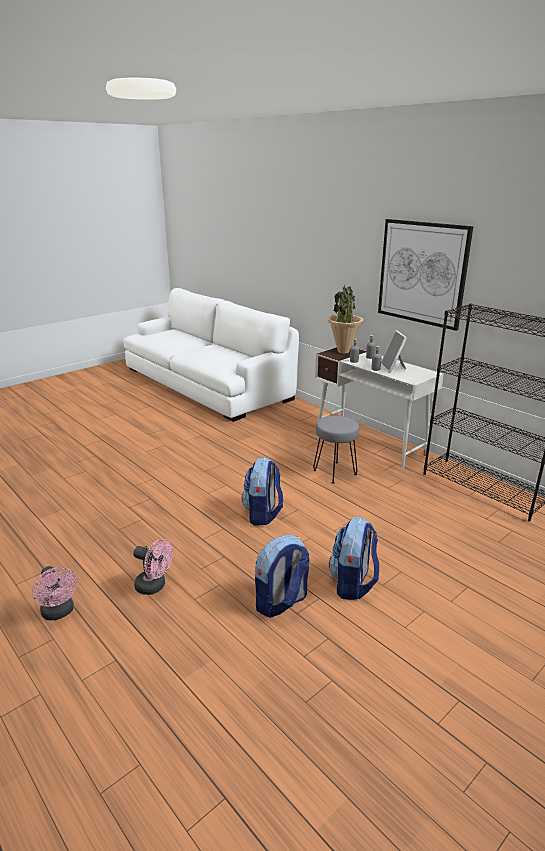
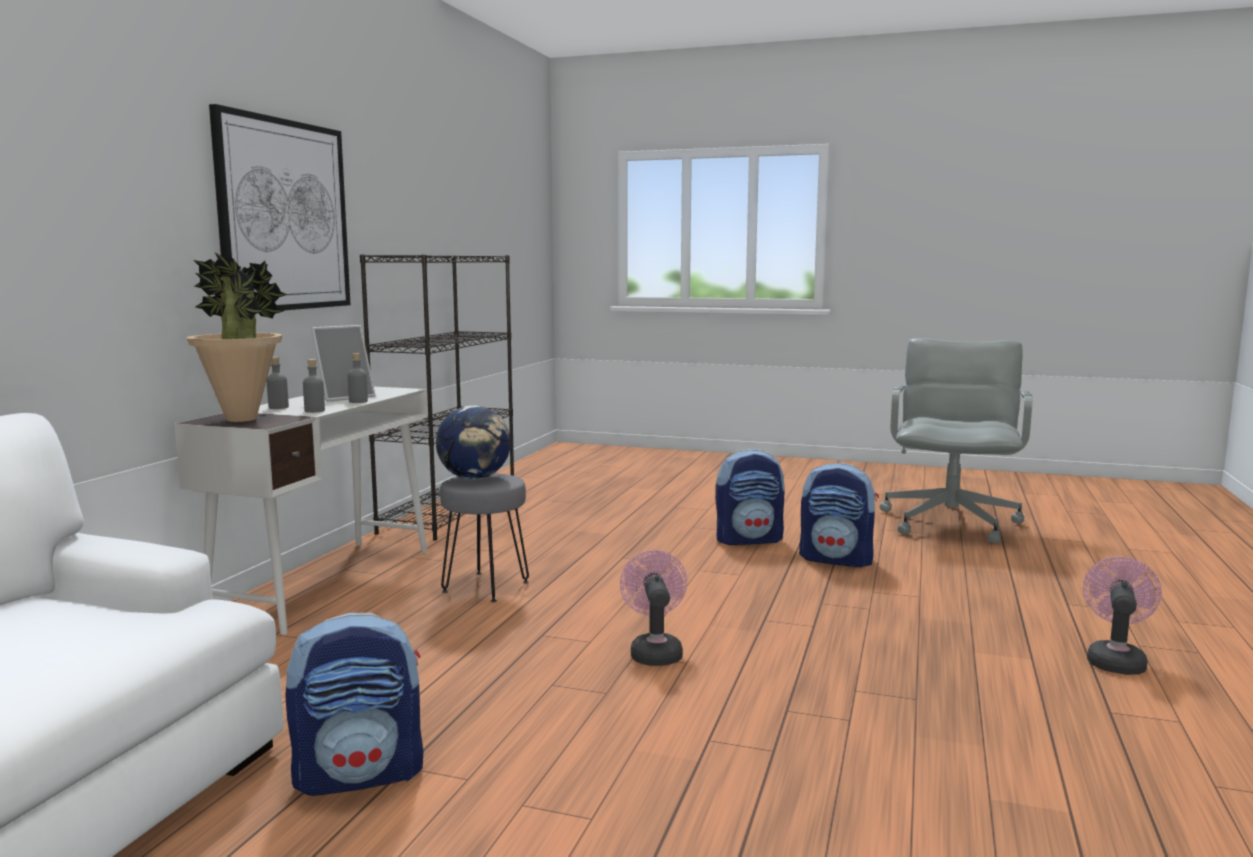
camera: 120 degrees left, 15 degrees down
pink fan [133,538,173,595] -> pink fan moved to [620,550,687,666]
backpack [242,457,283,526] -> backpack moved to [285,612,423,796]
none -> globe [436,406,511,479]
none -> grey office chair [880,338,1032,544]

